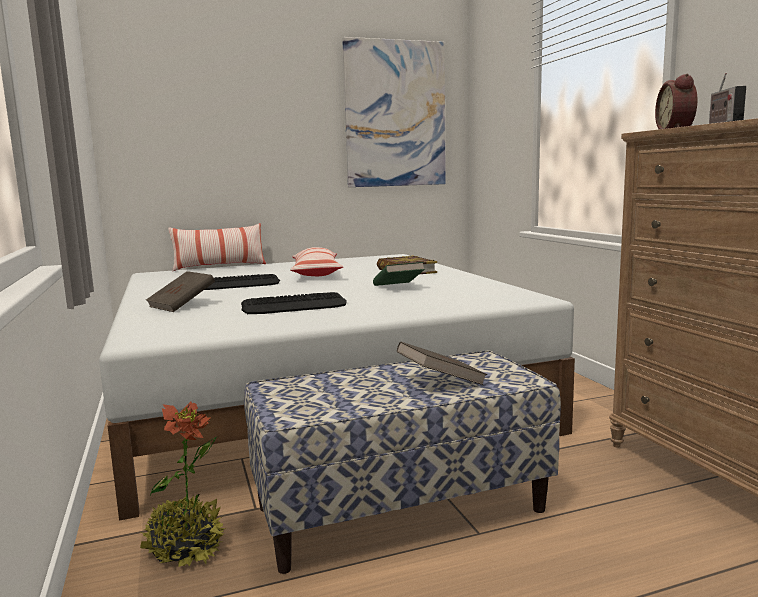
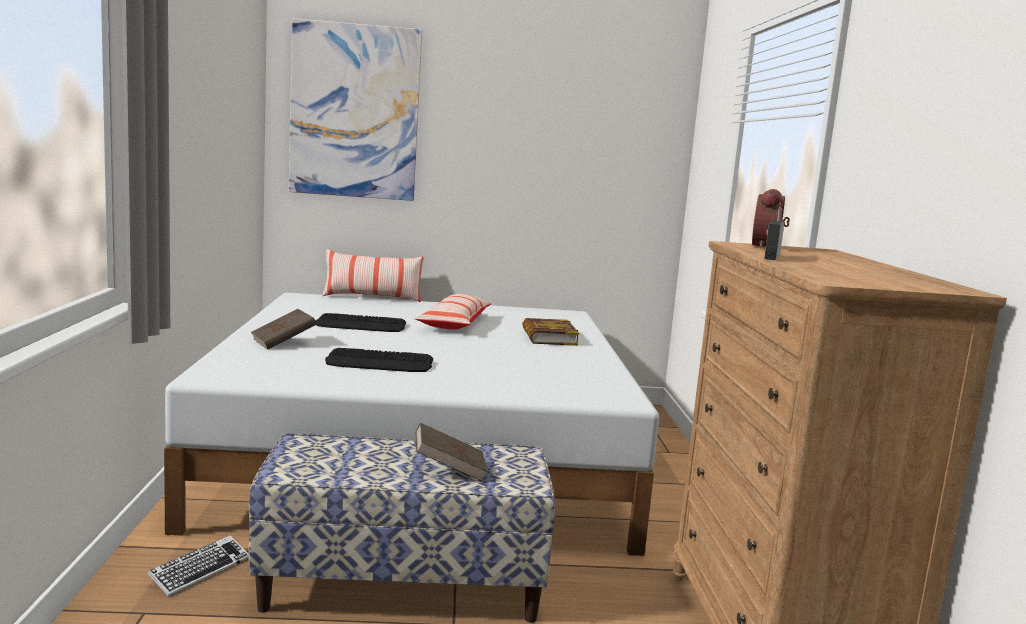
camera: 15 degrees right, 0 degrees up
potted plant [140,402,227,567] -> keyboard [147,535,249,597]
picture [342,37,446,187] -> picture moved to [289,18,422,201]
green book [373,262,425,286] -> none

